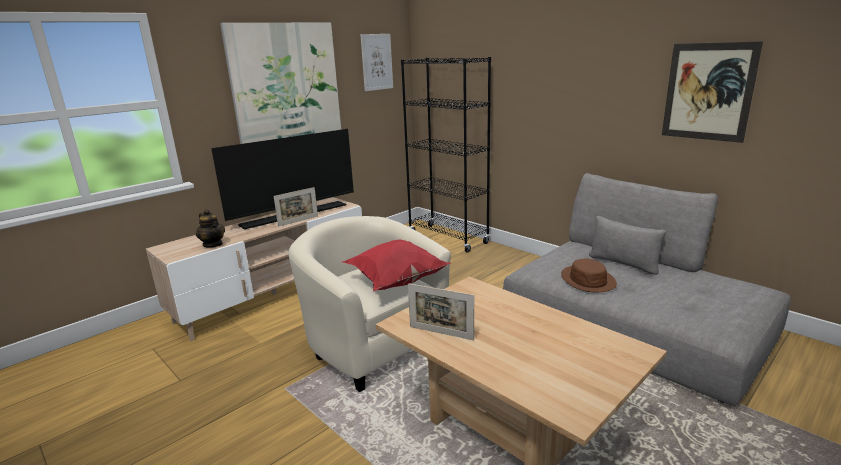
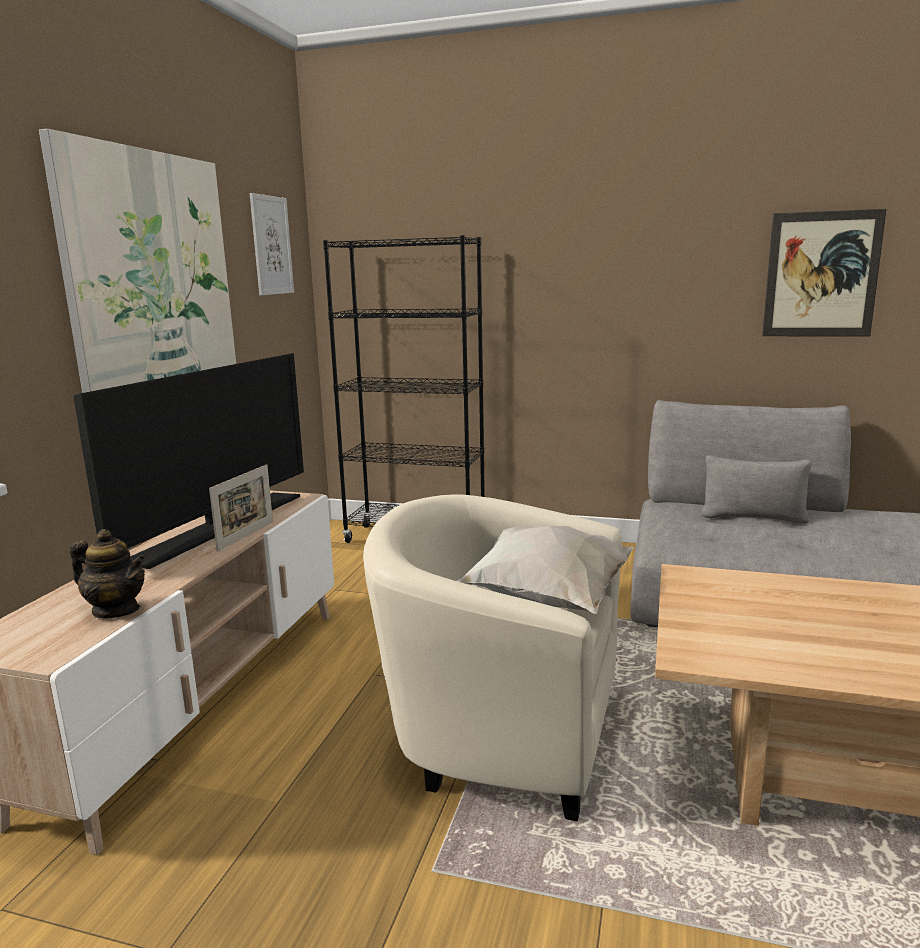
camera: 30 degrees left, 5 degrees down
red pillow [342,240,451,291] -> white pillow [457,525,634,614]
picture frame [408,283,474,340] -> none
brown hat [561,259,617,292] -> none

